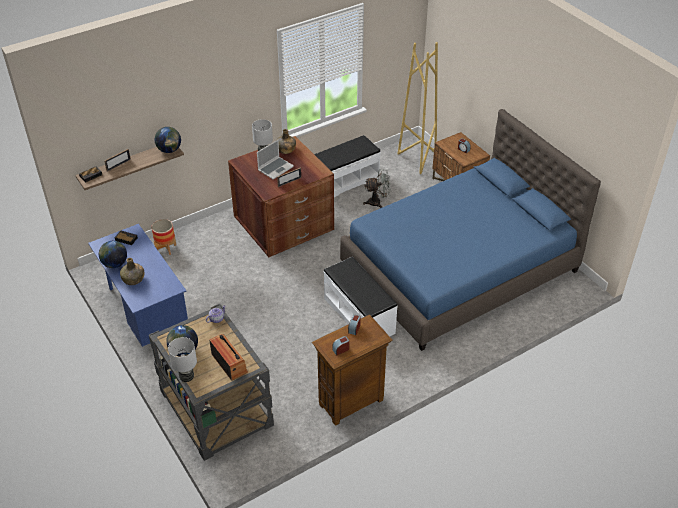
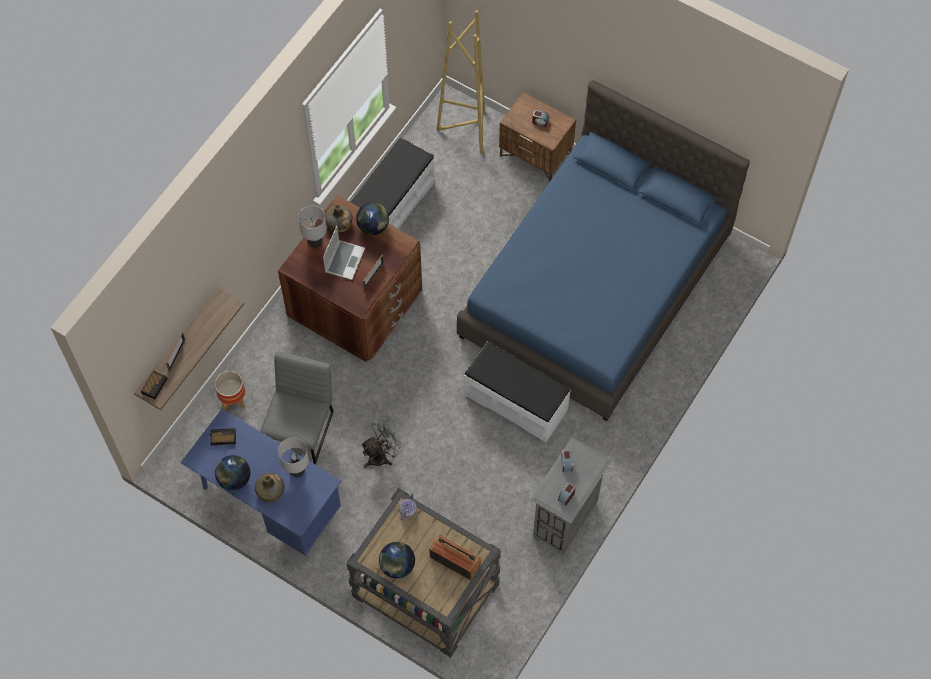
camera: 25 degrees left, 20 degrees up
globe [155,127,181,153] -> globe moved to [356,202,389,235]
grey table lamp [168,337,197,382] -> grey table lamp moved to [278,438,309,477]
brown cabinet [312,314,393,426] -> grey cabinet [530,437,612,555]
grey fan [363,169,391,208] -> grey fan moved to [360,419,403,468]
none -> grey chair [260,351,334,464]

